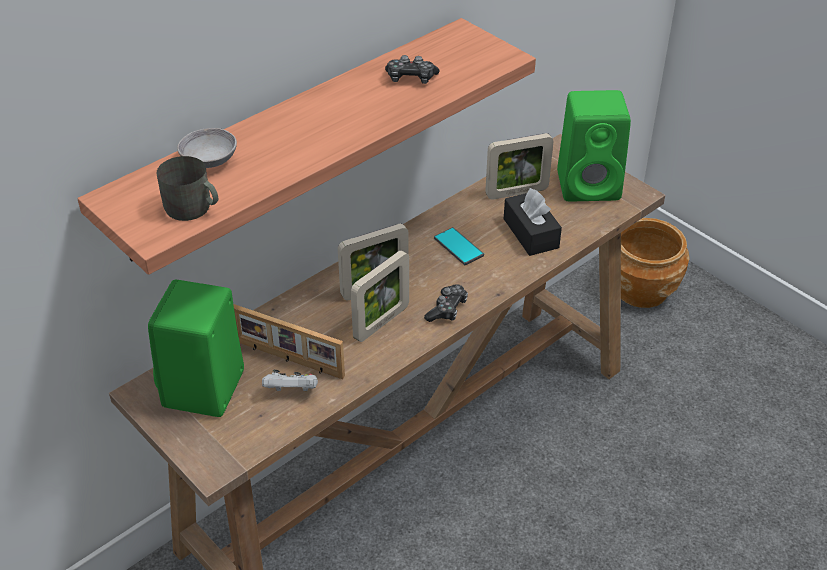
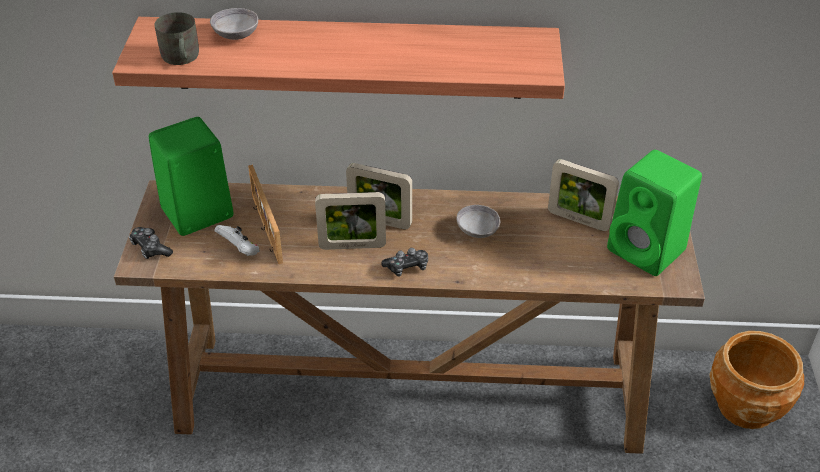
camera: 45 degrees right, 0 degrees up
game controller [385,55,440,84] -> game controller moved to [129,227,173,259]
phone [434,227,484,265] -> grey bowl [456,205,500,238]
black tissue box [504,188,562,256] -> none

